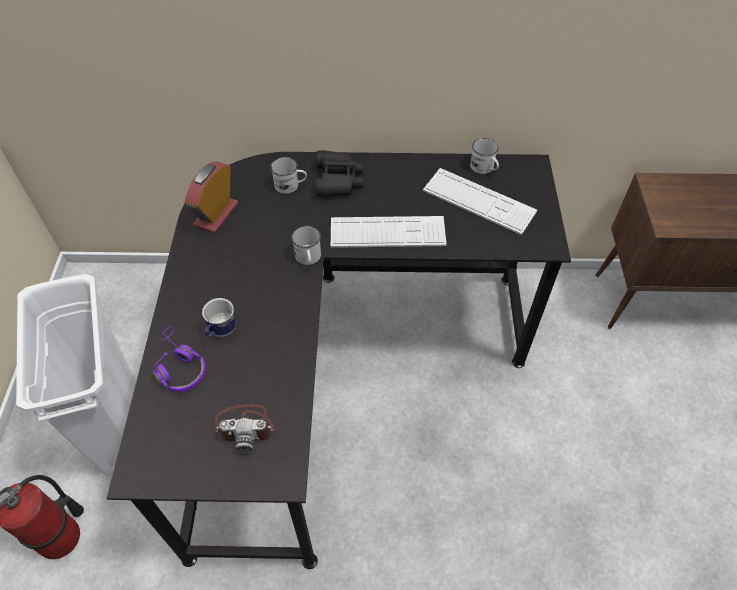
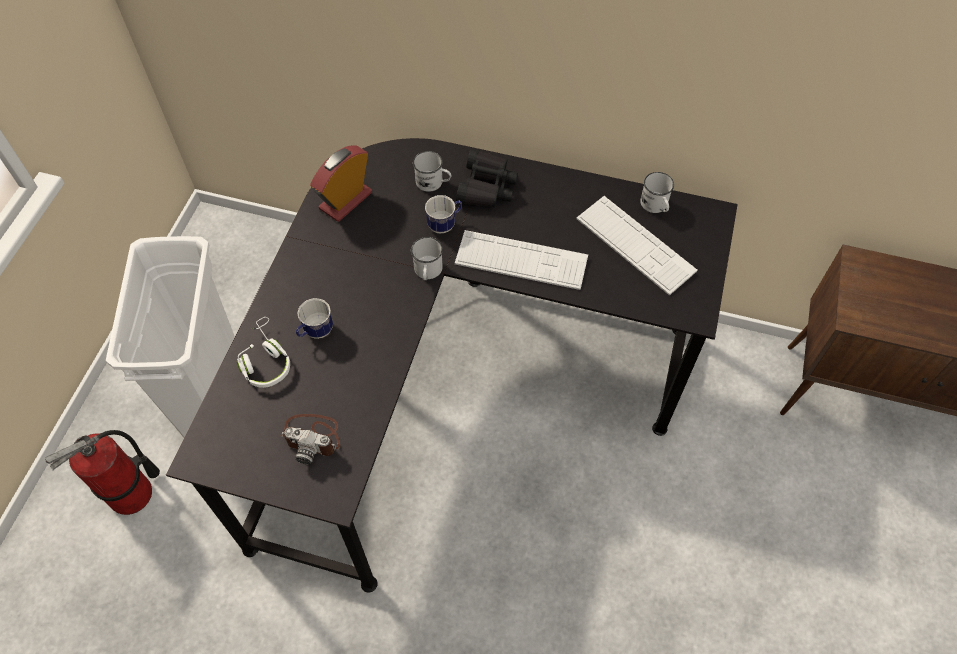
camera: 15 degrees right, 5 degrees up
purple headphones [153,327,206,392] -> white headphones [237,317,290,388]
none -> mug [425,195,462,233]

